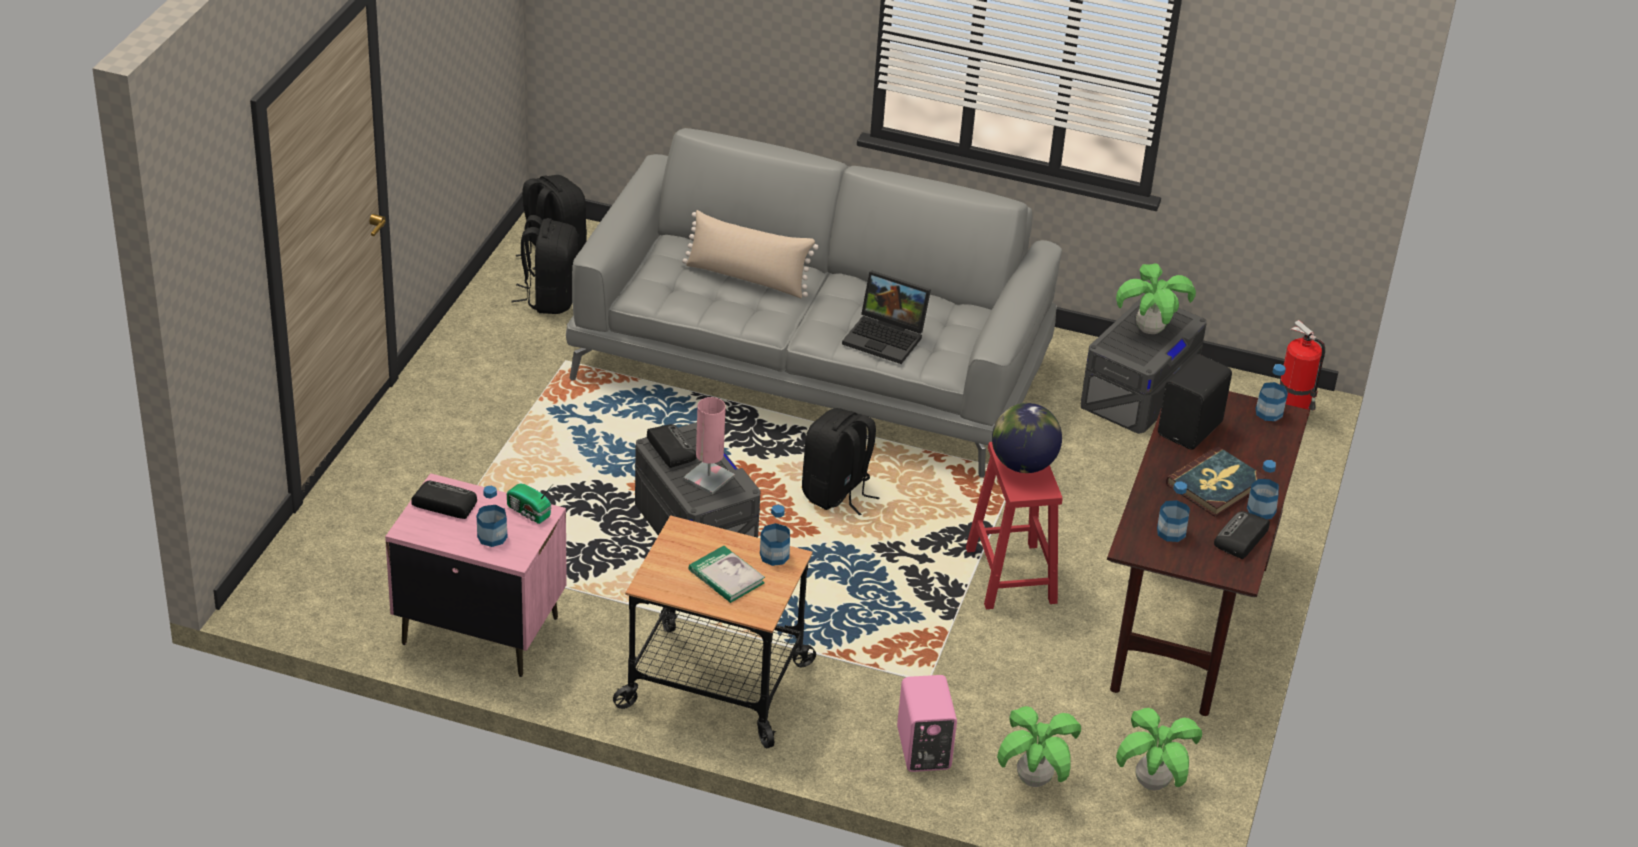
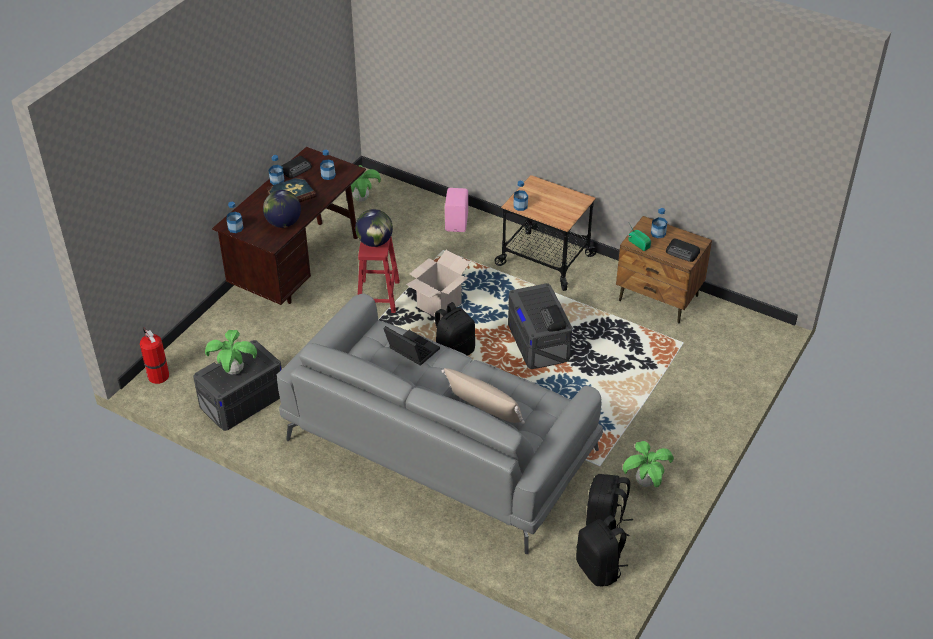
camera: 165 degrees left, 5 degrees up
pink nightstand [385,473,567,677] -> brown nightstand [616,216,712,324]
pink table lamp [683,397,735,494] -> none
book [689,546,765,603] -> none
potted plant [997,706,1081,787] -> potted plant moved to [623,441,674,487]
black speaker [1158,354,1232,450] -> globe [263,190,301,228]
none -> cardboard box [406,250,470,319]

